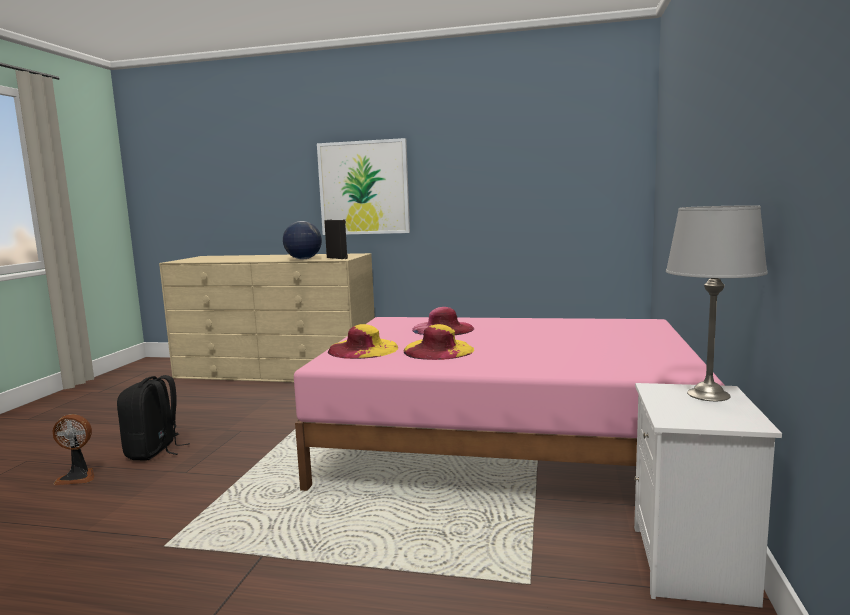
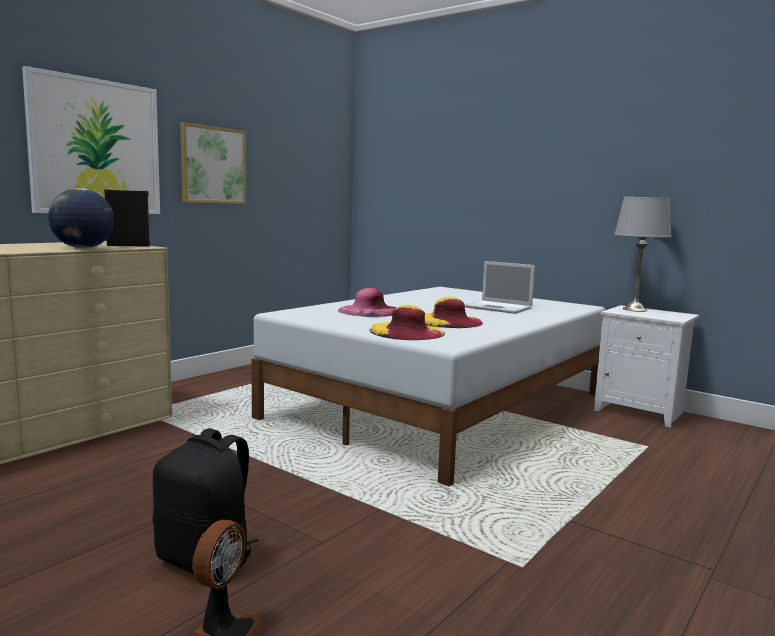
camera: 65 degrees left, 0 degrees up
pink bed [294,317,725,491] -> white bed [251,287,605,486]
none -> picture [180,122,246,204]
none -> laptop [465,261,535,314]

